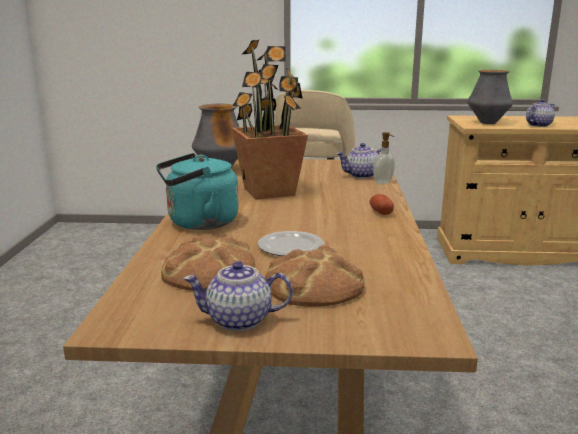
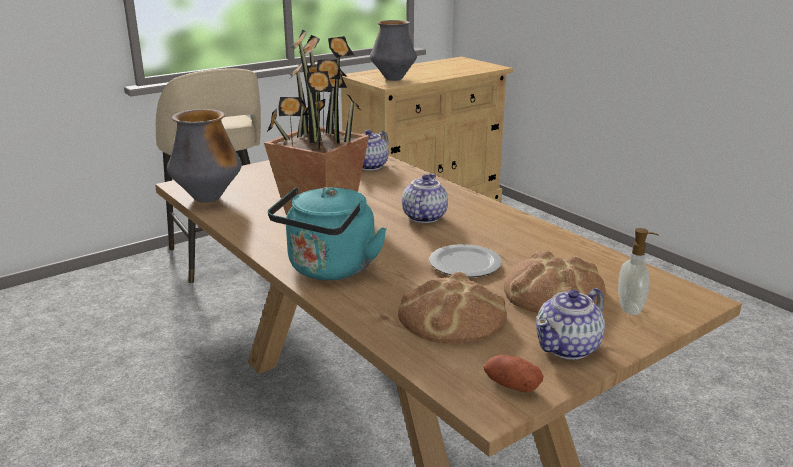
camera: 40 degrees left, 5 degrees up
potato [370,194,394,215] -> potato moved to [484,355,543,393]
soap dispenser [373,132,395,184] -> soap dispenser moved to [618,228,659,315]
teapot [526,99,555,127] -> teapot moved to [402,174,448,223]

